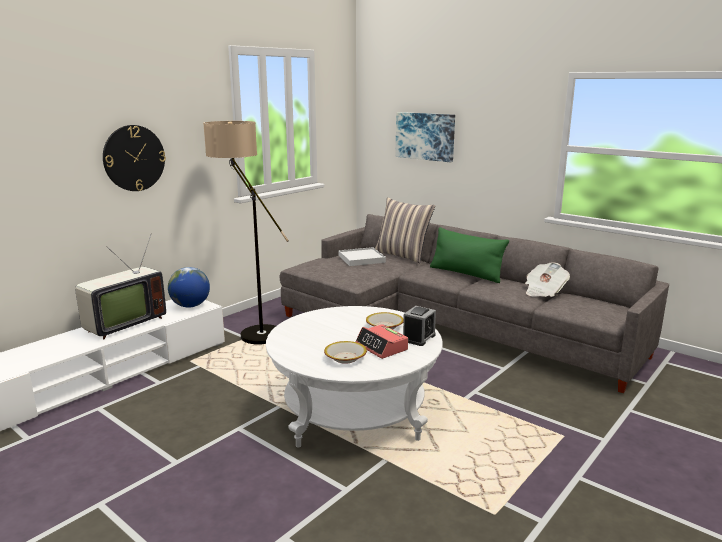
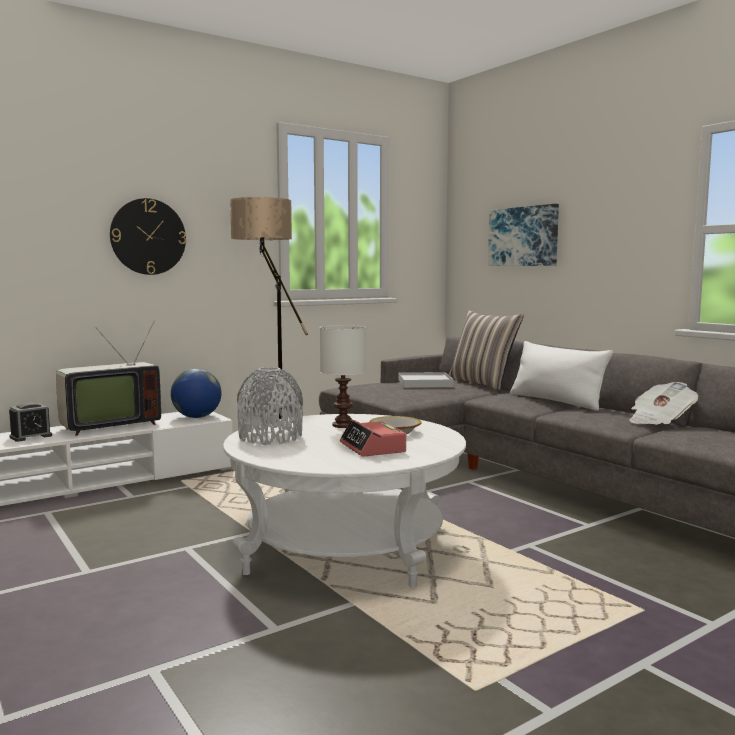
camera: 15 degrees right, 10 degrees down
bowl [324,341,367,364] -> none
alarm clock [403,306,436,346] -> alarm clock moved to [9,402,52,442]
green pillow [430,227,509,283] -> white pillow [510,341,613,411]
none -> grey vase [237,367,303,445]
none -> white table lamp [320,325,366,428]

